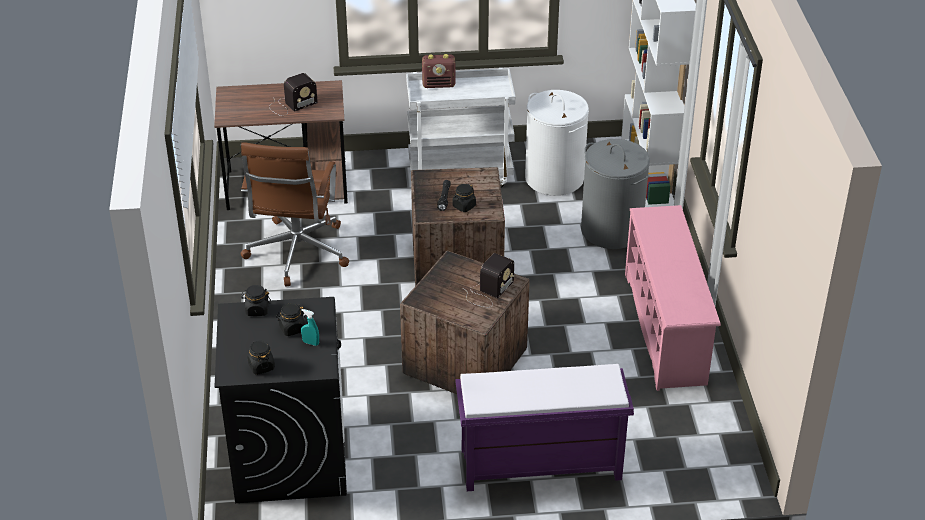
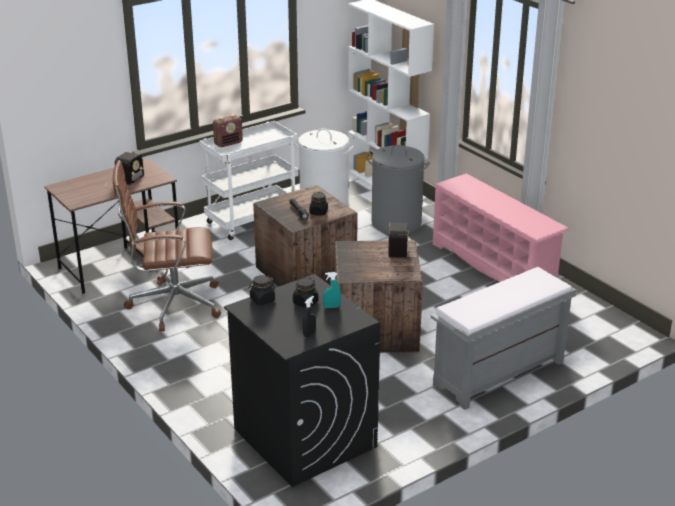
camera: 30 degrees left, 10 degrees down
brown office chair [241,142,349,287] -> brown office chair turned 105 degrees clockwise [113,160,221,332]
black jar [247,340,275,375] -> black spray bottle [303,296,316,337]
purple bench [455,364,634,491] -> grey bench [431,267,576,410]

